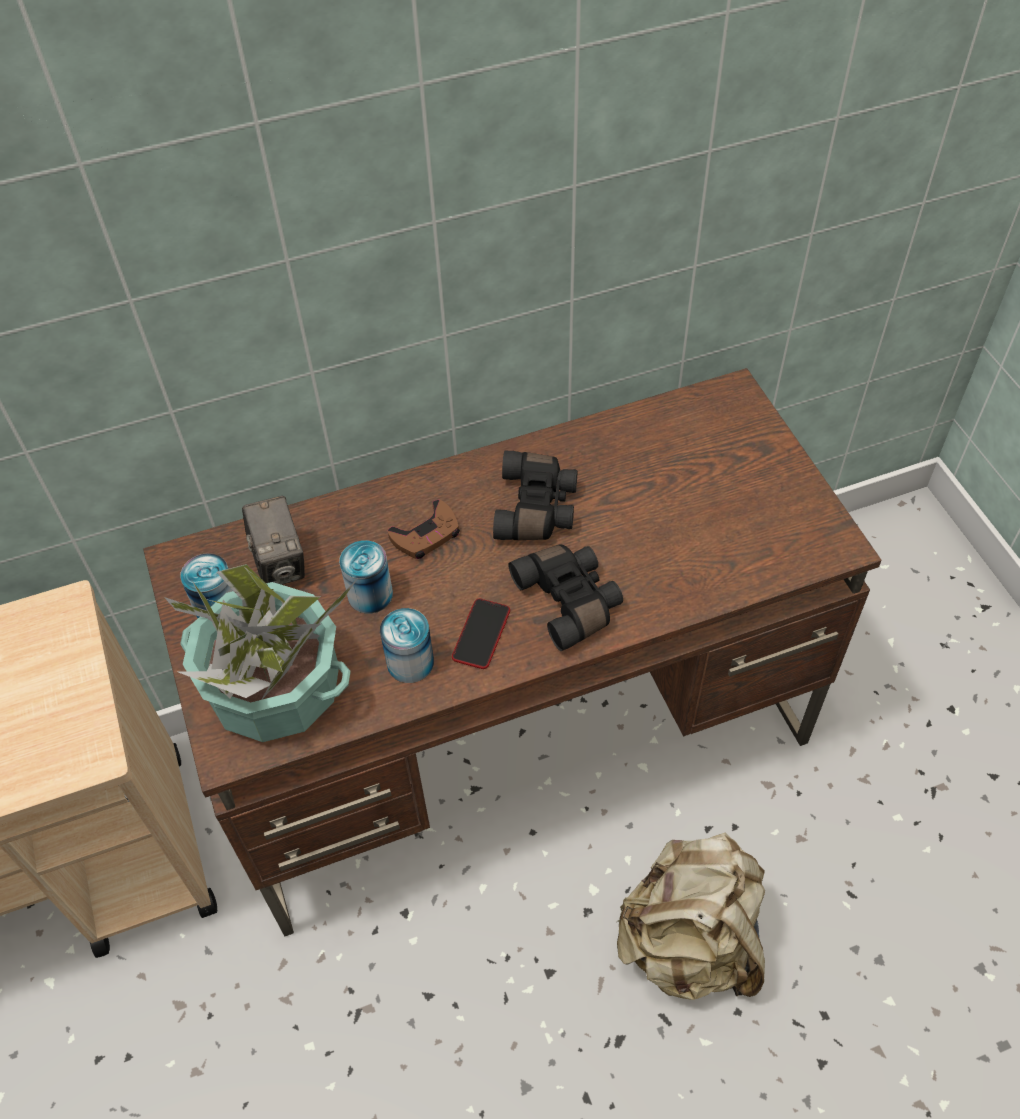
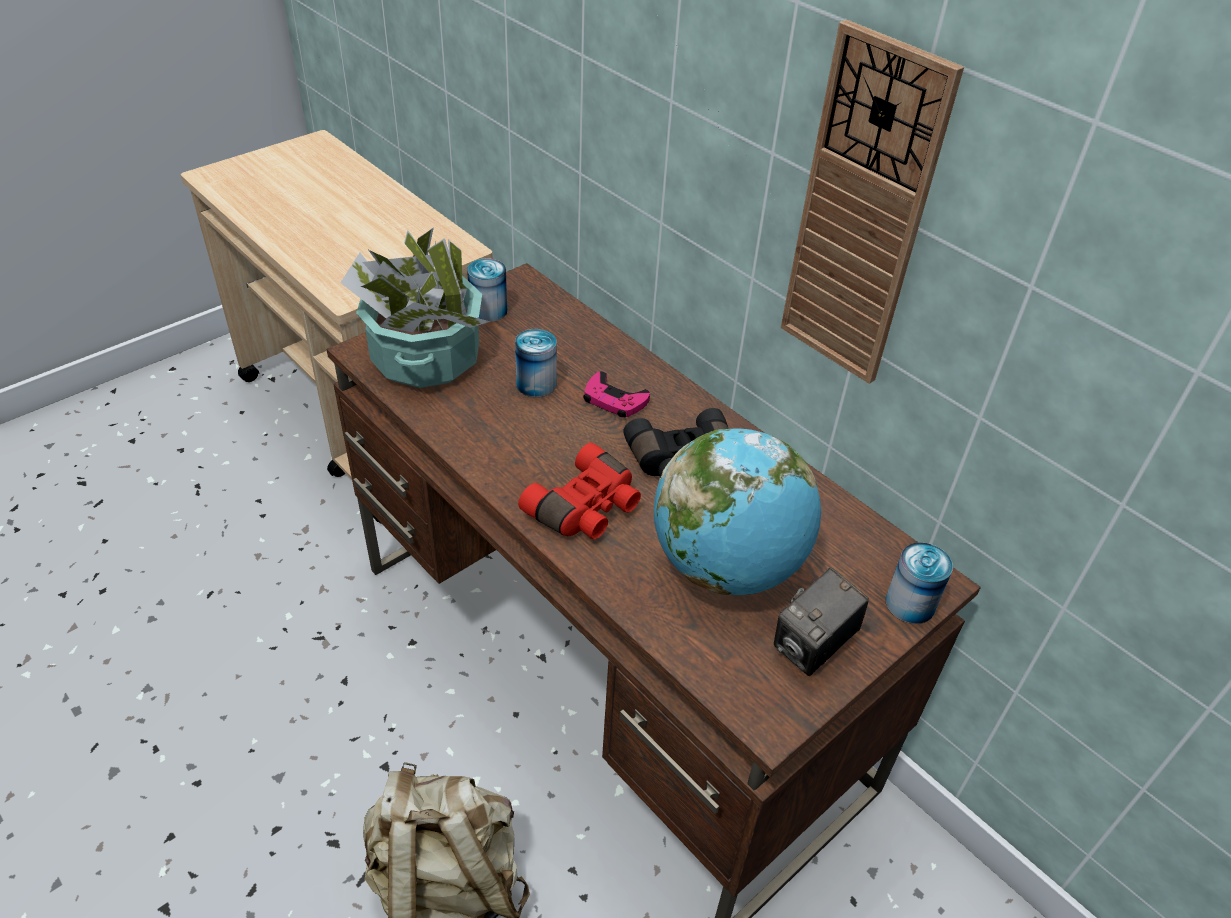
camera: 65 degrees right, 10 degrees down
camera [242,495,305,585] -> camera moved to [774,567,869,676]
can [380,608,434,683] -> can moved to [886,542,953,624]
brown game controller [388,500,460,559] -> pink game controller [583,371,650,418]
phone [452,599,510,669] -> none
black binoculars [508,544,623,651] -> red binoculars [518,443,641,539]
none -> globe [654,428,821,595]
none -> wall clock [781,20,964,384]

